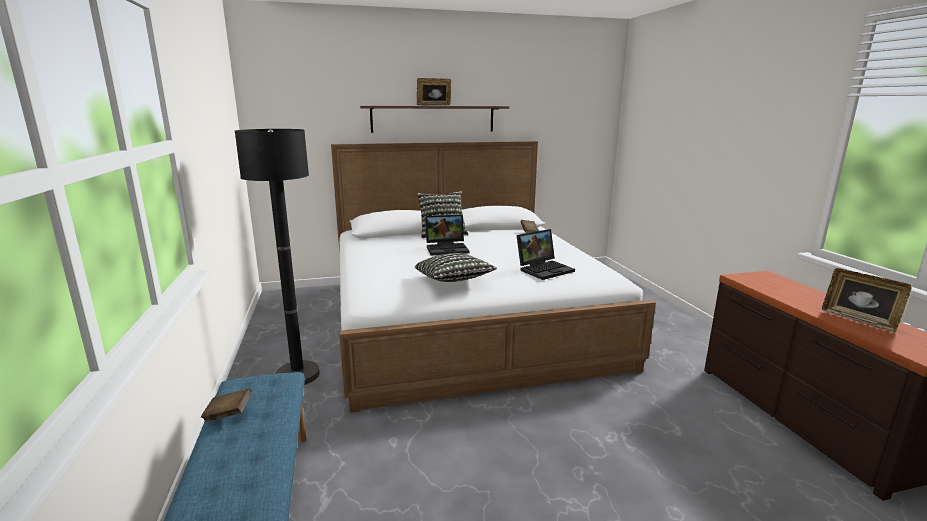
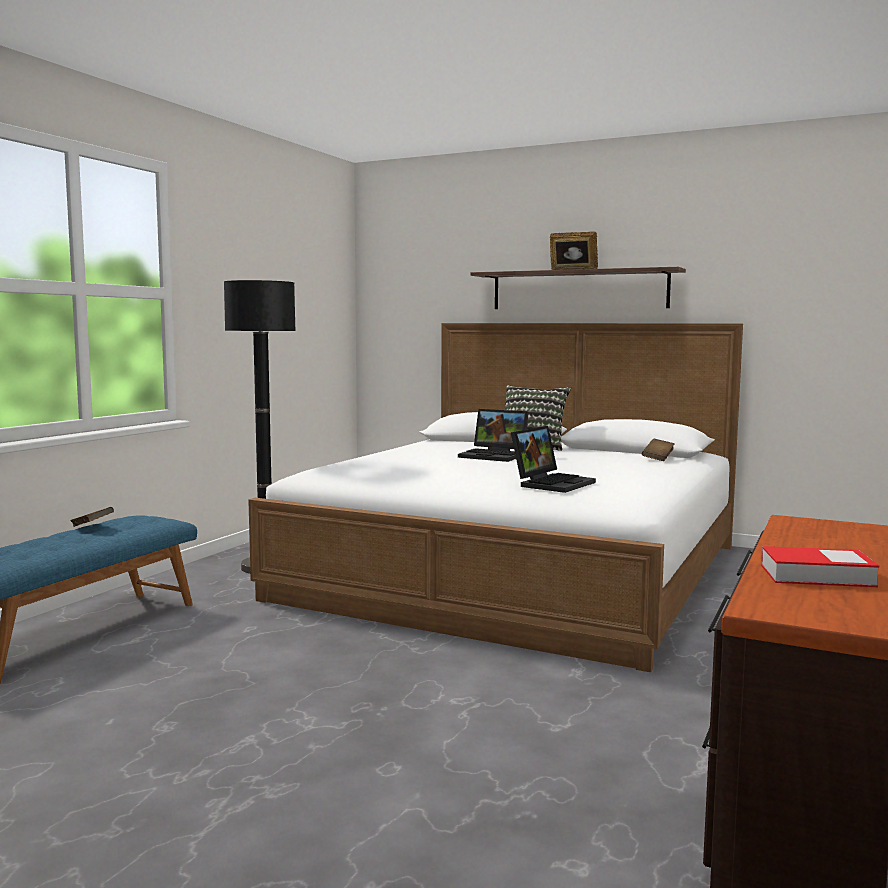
camera: 40 degrees right, 10 degrees down
pillow [415,253,497,282] -> none
laptop [516,229,575,280] -> laptop turned 60 degrees counterclockwise [511,426,596,493]
picture frame [822,268,912,332] -> book [761,546,880,587]

